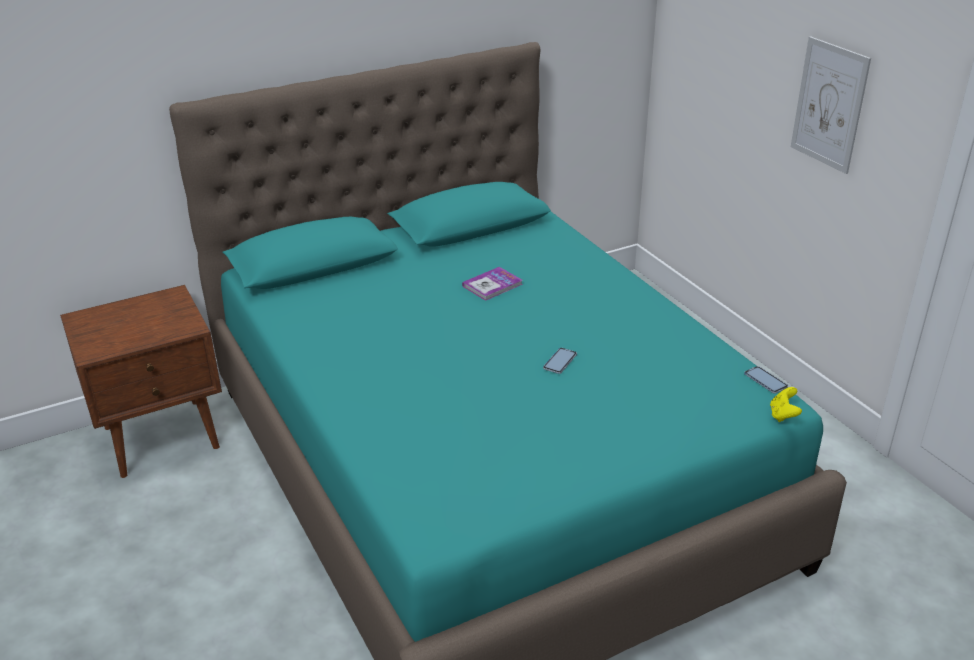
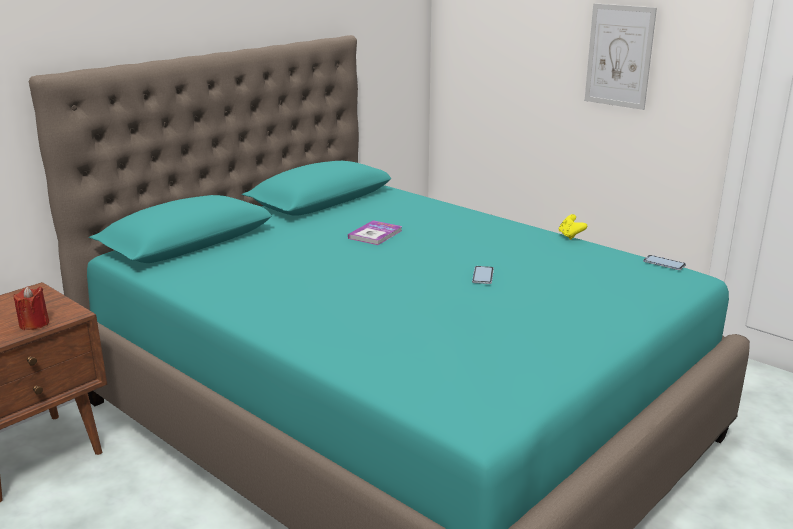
camera: 20 degrees left, 10 degrees down
yellow game controller [770,387,802,422] -> yellow game controller moved to [559,214,587,240]
none -> red candle [13,286,49,330]

